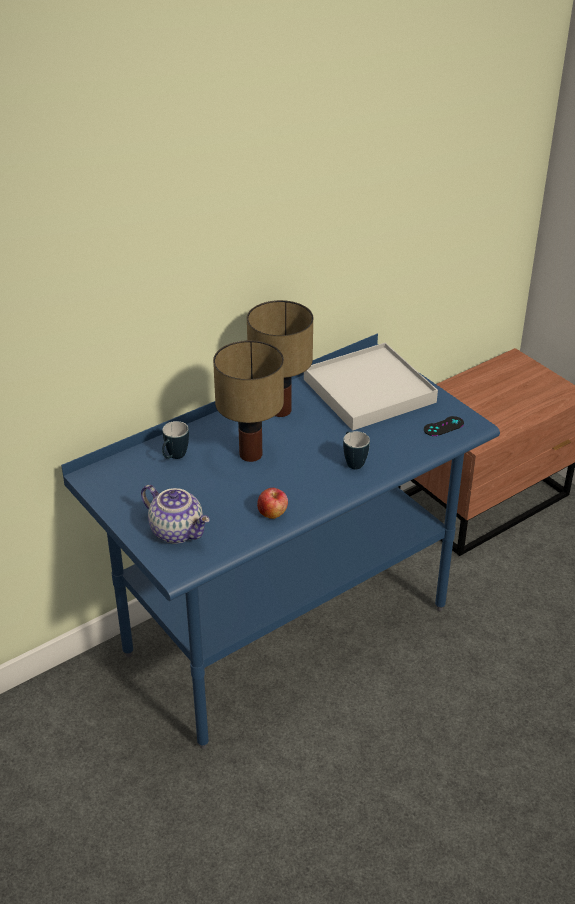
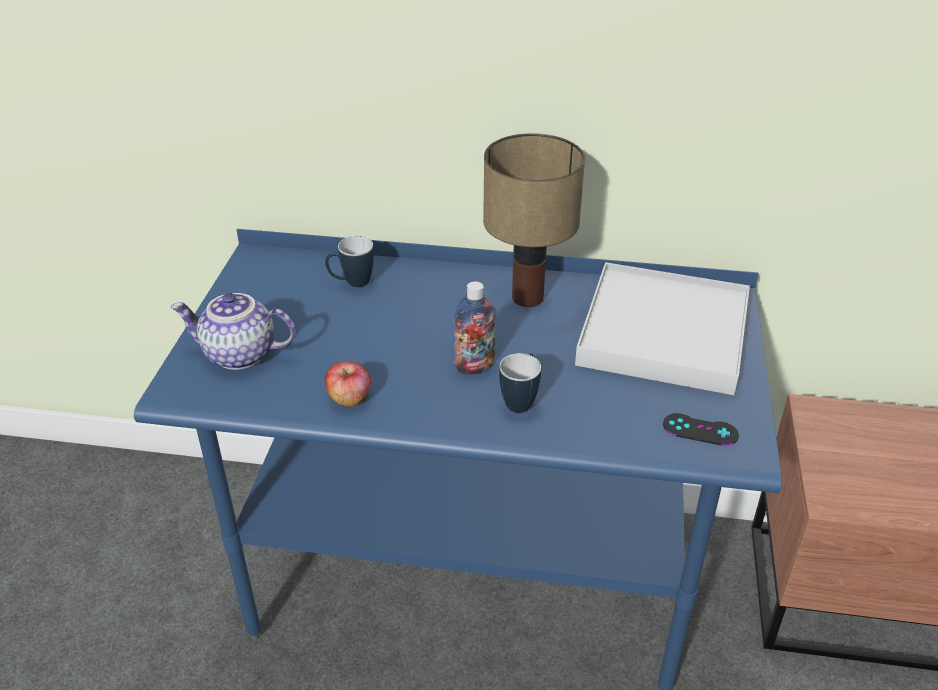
camera: 45 degrees right, 0 degrees up
teapot [141,485,210,544] -> teapot turned 105 degrees clockwise [171,293,296,370]
table lamp [213,340,284,462] -> none
none -> bottle [454,281,496,375]

